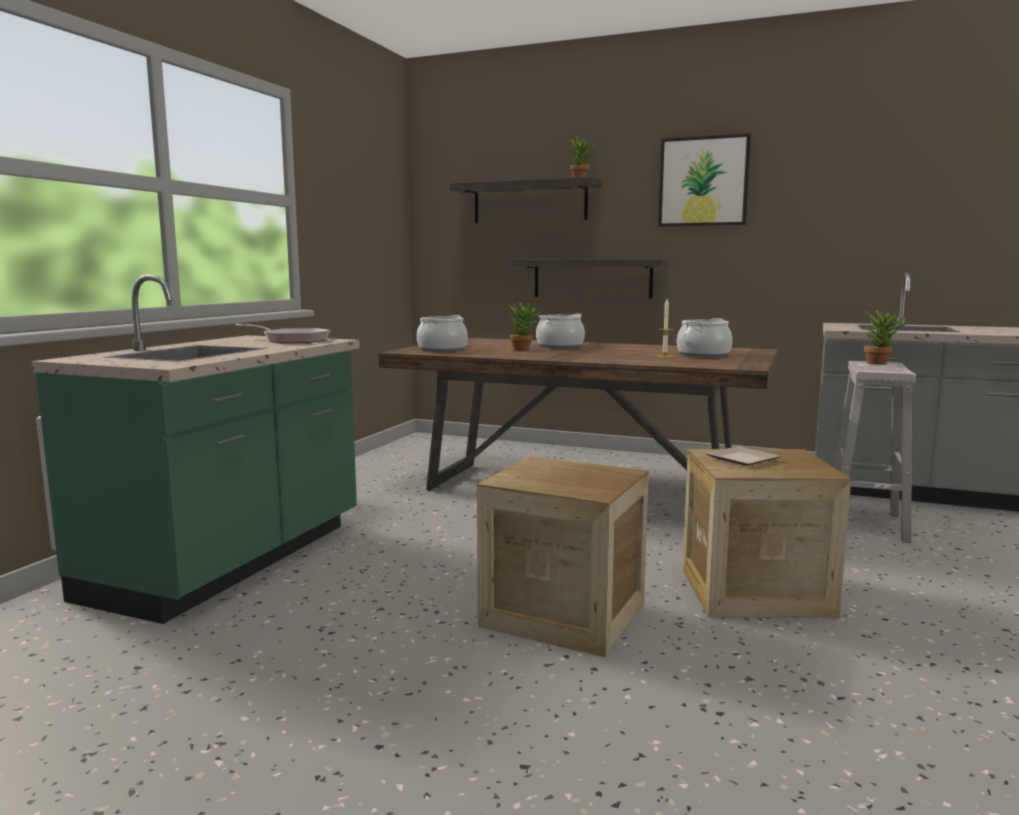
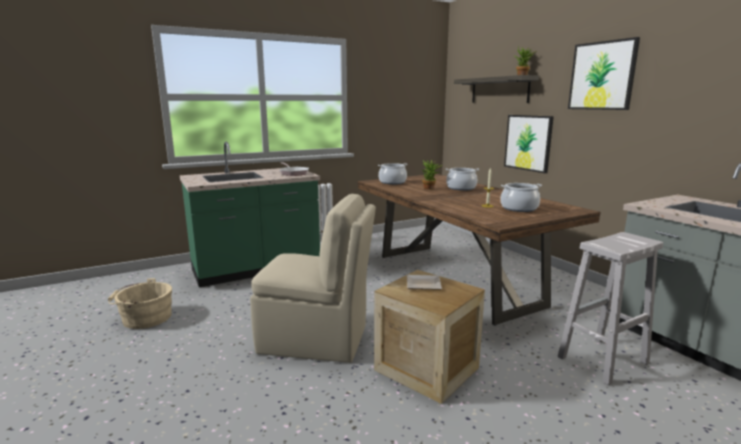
camera: 40 degrees right, 5 degrees up
crate [477,456,649,657] -> beige chair [250,194,376,363]
shelf [511,259,668,299] -> picture [504,115,554,173]
potted plant [864,310,909,365] -> none
none -> beige bucket [108,278,172,329]

